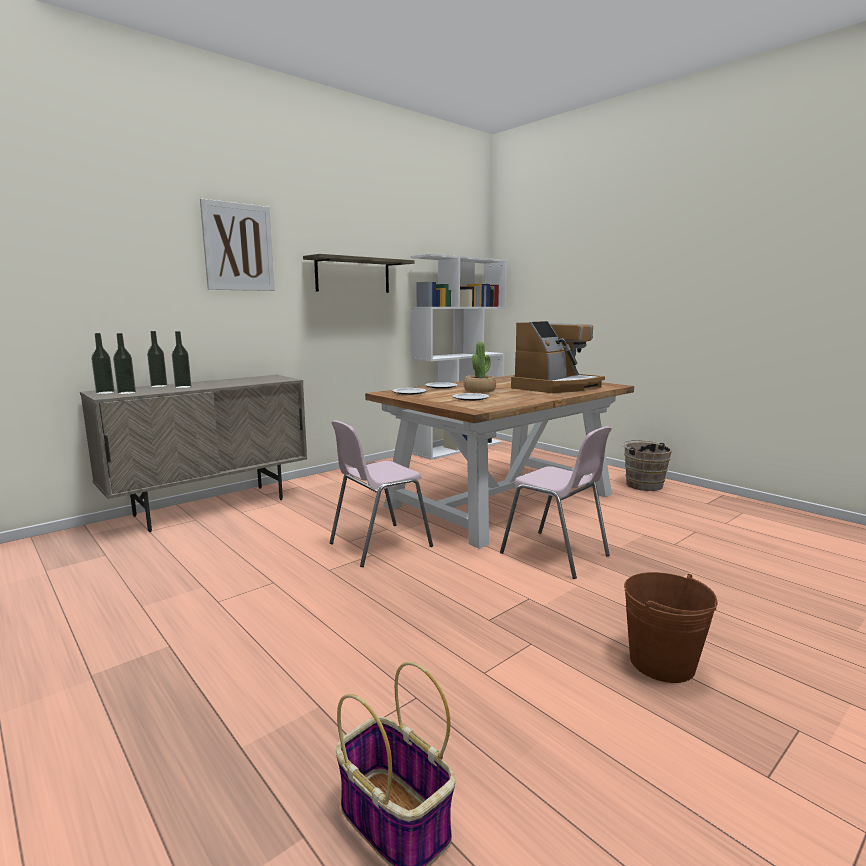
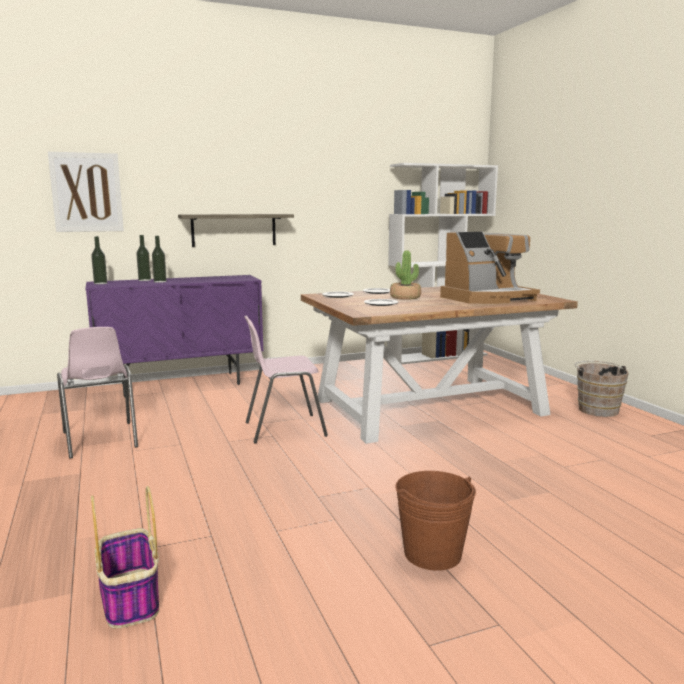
camera: 20 degrees right, 0 degrees up
beige cabinet [80,375,307,532] -> purple cabinet [85,275,264,397]
bottle [113,333,136,394] -> none
picture [200,199,275,291] -> picture moved to [48,152,124,232]
shelf [303,254,415,293] -> shelf moved to [178,214,294,247]
pink chair [500,426,612,579] -> pink chair moved to [57,327,138,459]

